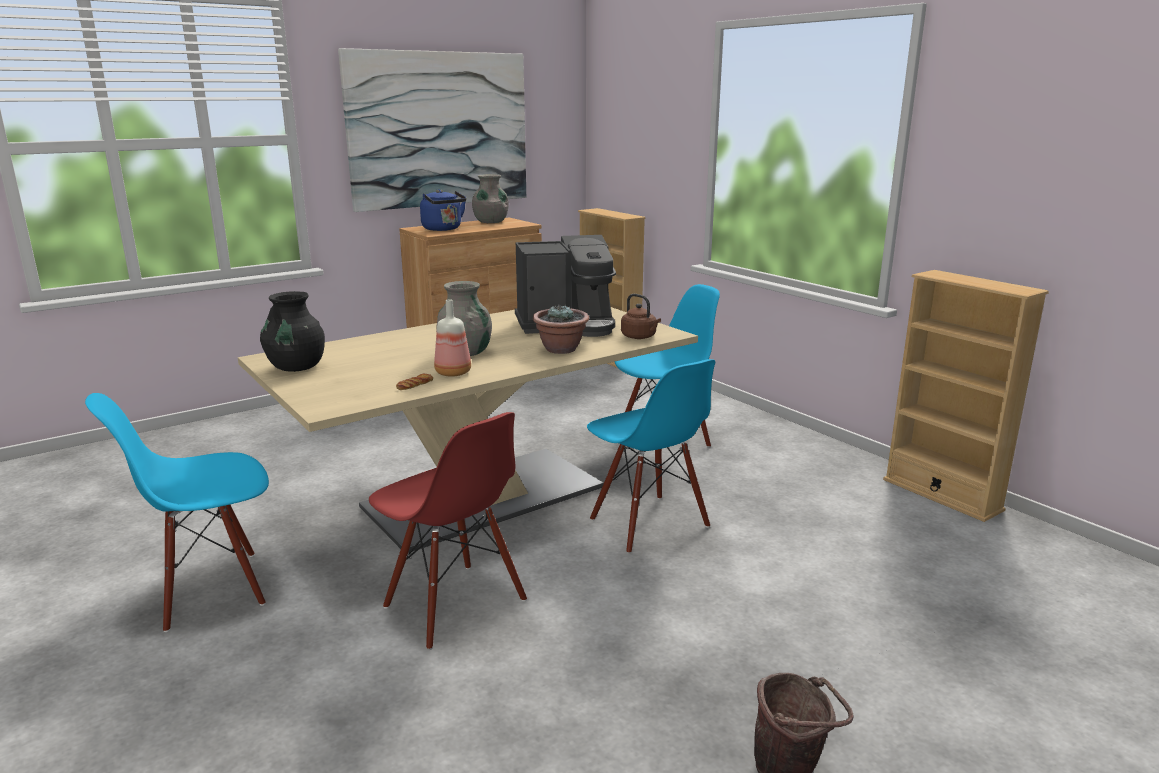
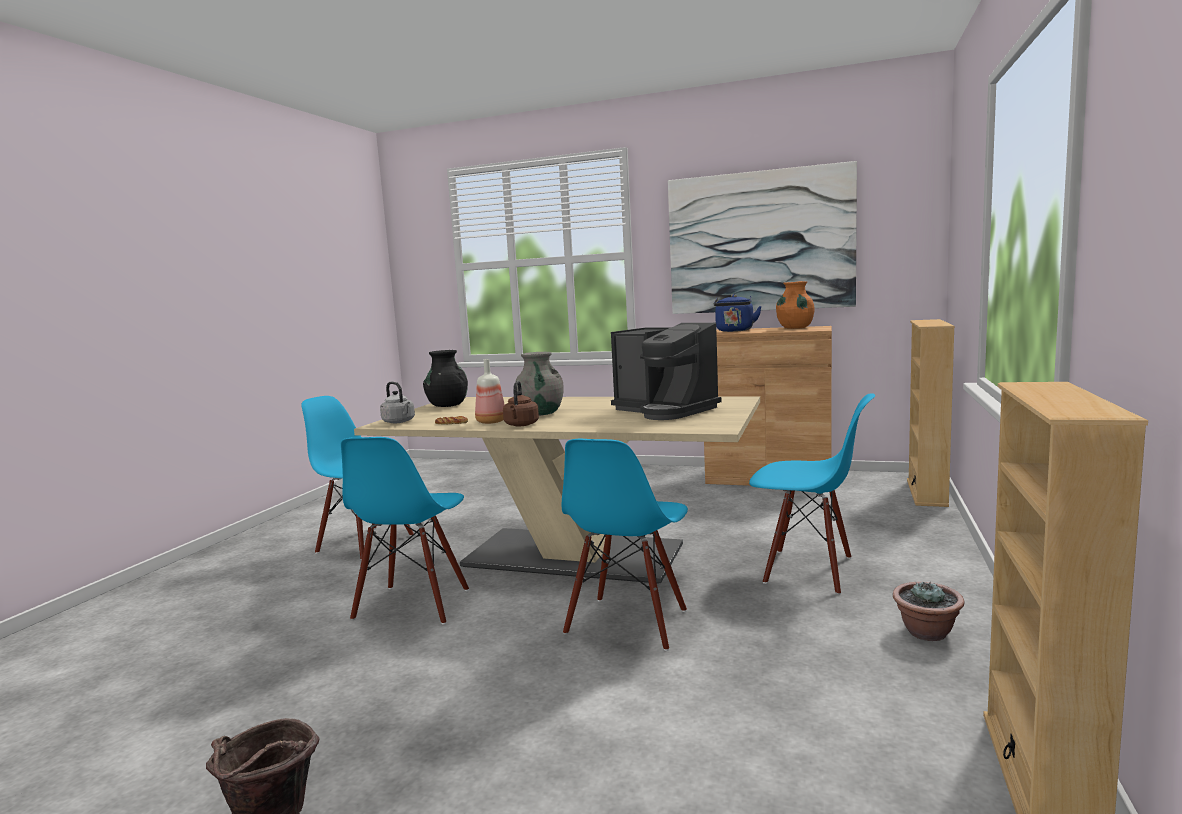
camera: 55 degrees right, 10 degrees down
red chair [369,412,527,650] -> blue chair [341,437,469,625]
grey vase [472,174,509,223] -> orange vase [776,281,815,329]
potted plant [533,304,589,354] -> potted plant moved to [893,582,964,641]
brown kettle [621,294,661,339] -> brown kettle moved to [503,381,539,426]
none -> grey kettle [380,382,415,423]

